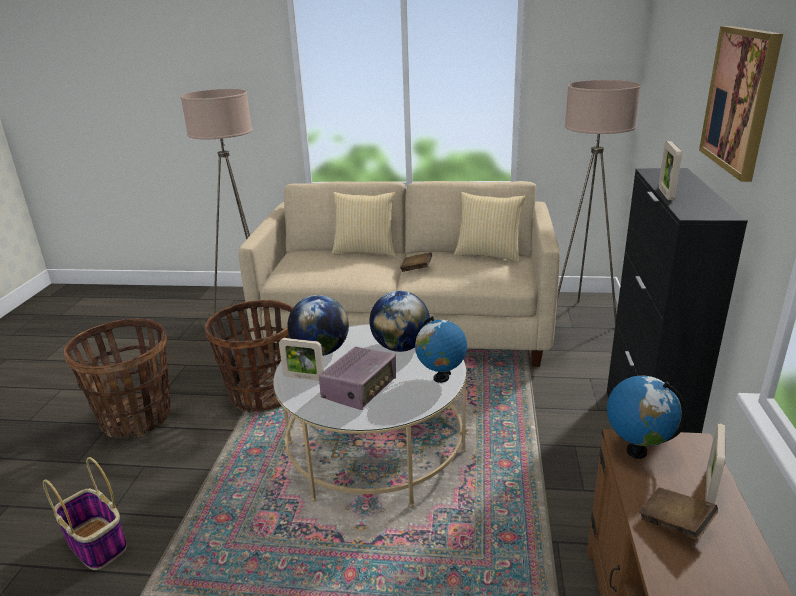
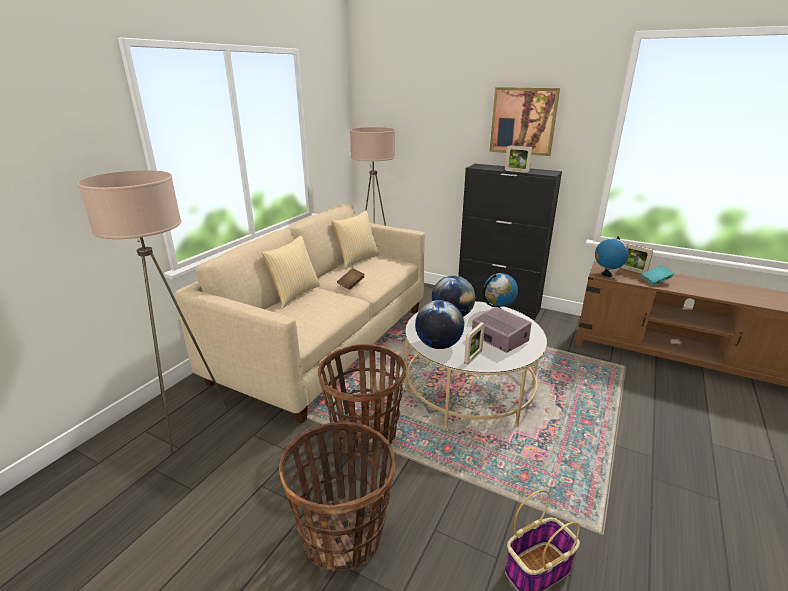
camera: 70 degrees left, 0 degrees up
brown book [638,487,718,540] -> turquoise book [641,265,674,286]

